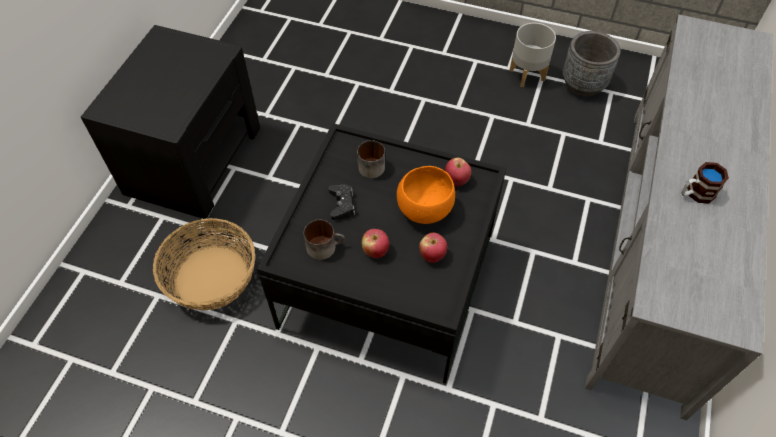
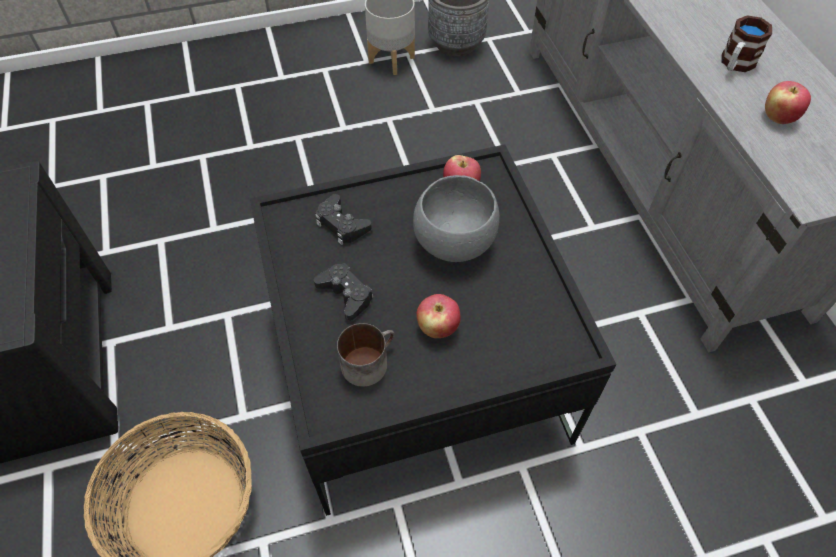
camera: 35 degrees left, 0 degrees up
mug [357,140,385,178] -> black game controller [315,194,372,245]
orange bowl [397,166,455,224] -> grey bowl [413,175,499,262]
apple [419,233,447,263] -> apple moved to [765,81,811,124]

